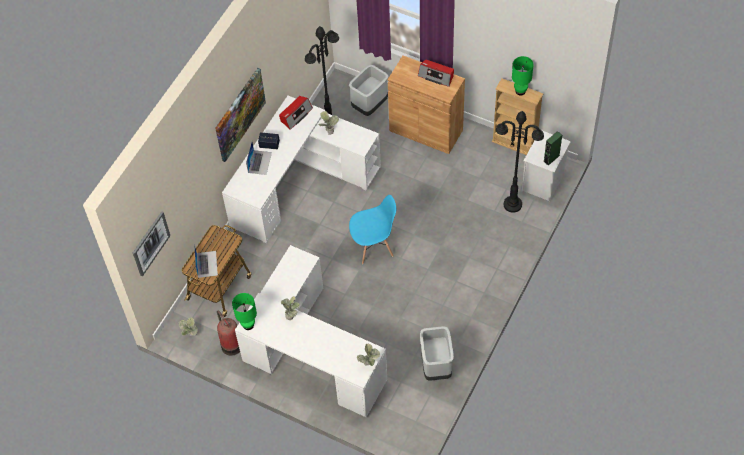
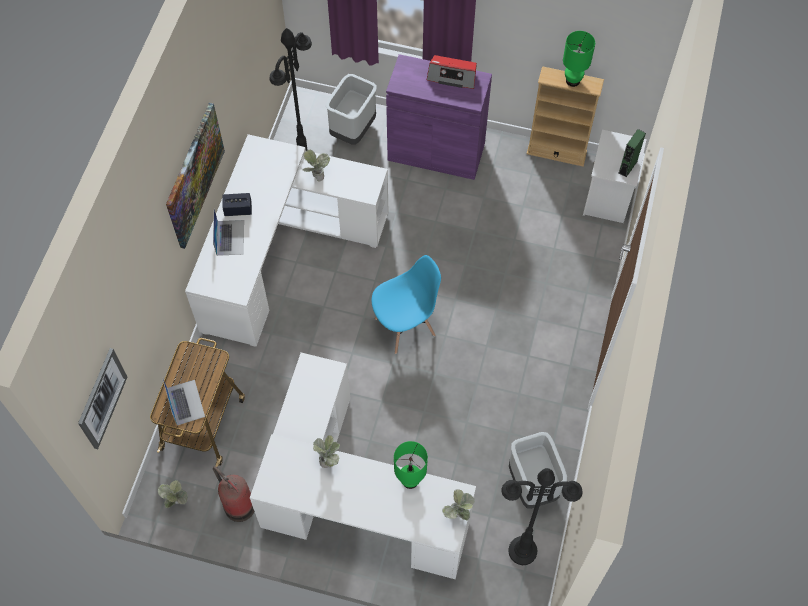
camera: 15 degrees left, 5 degrees up
green table lamp [232,293,257,330] -> green table lamp moved to [394,441,428,489]
radio [279,96,313,130] -> none
brown cabinet [388,55,465,154] -> purple cabinet [386,54,492,180]
black floor lamp [496,111,544,213] -> black floor lamp moved to [501,468,582,565]

